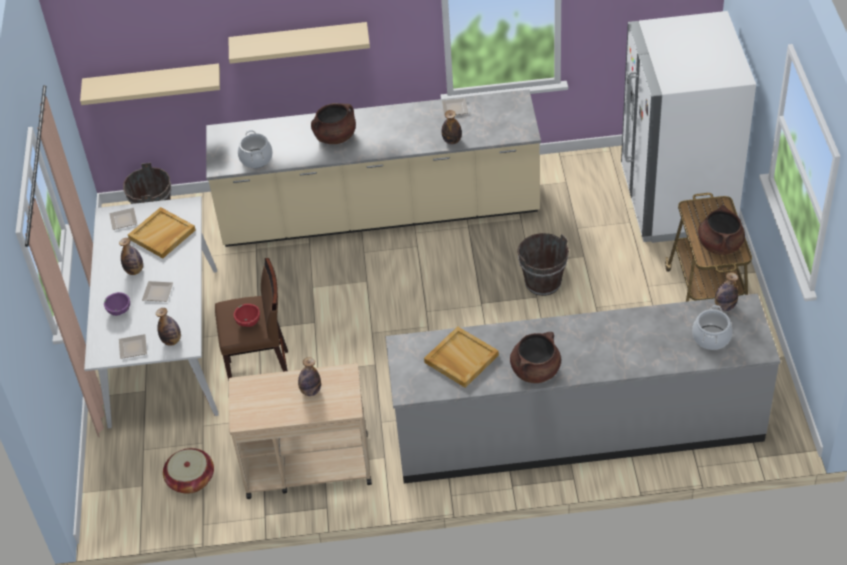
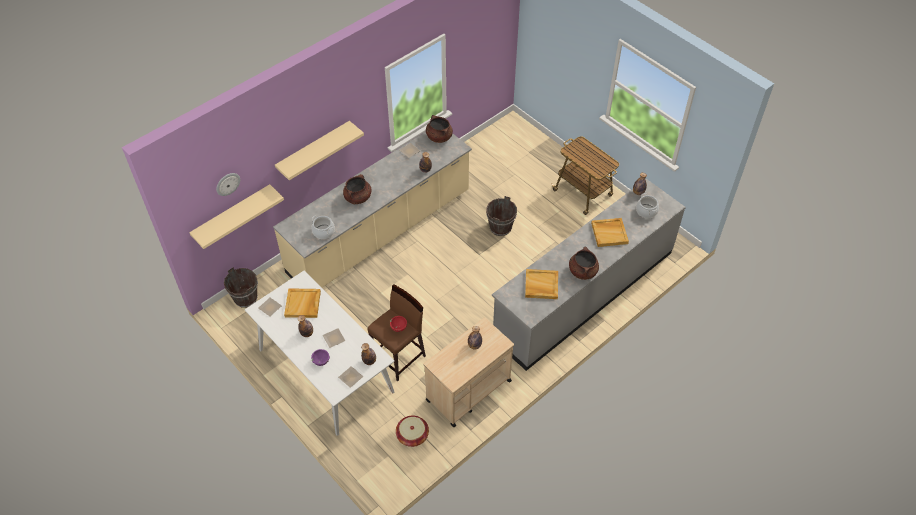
camera: 40 degrees left, 5 degrees up
white fridge [621,11,756,243] -> none
brown cooking pot [698,205,745,255] -> brown cooking pot moved to [426,115,453,143]
none -> wall clock [216,173,240,196]
none -> beige tray [591,218,629,247]

